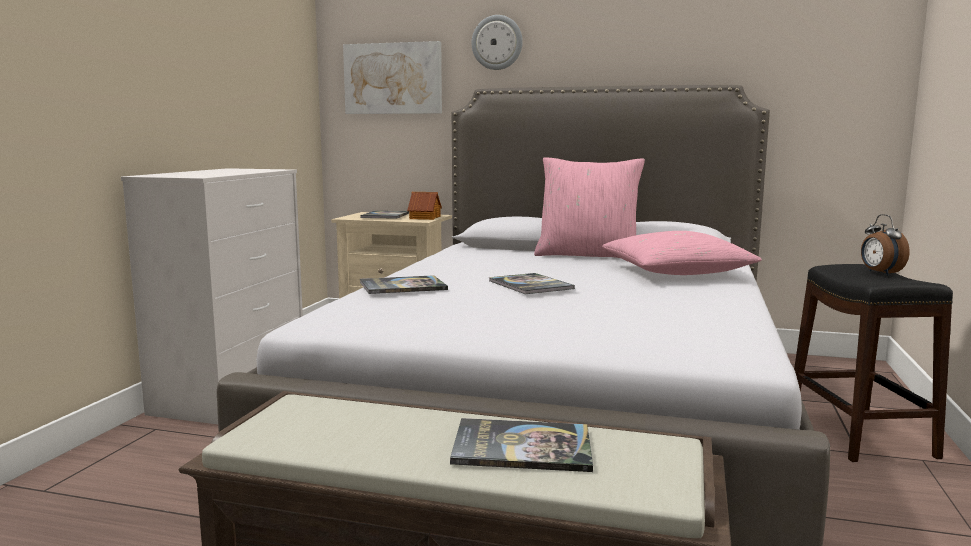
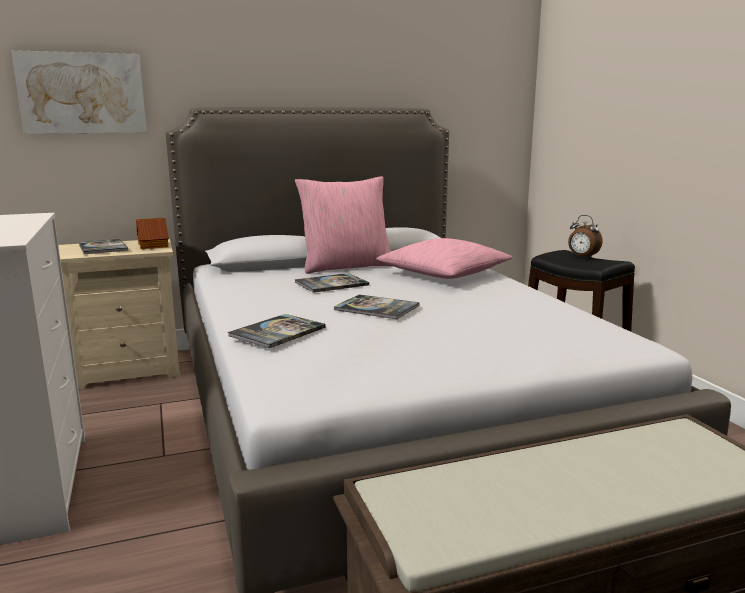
camera: 35 degrees left, 5 degrees up
book [450,418,593,472] -> book moved to [294,273,369,293]
wall clock [472,15,523,70] -> none

